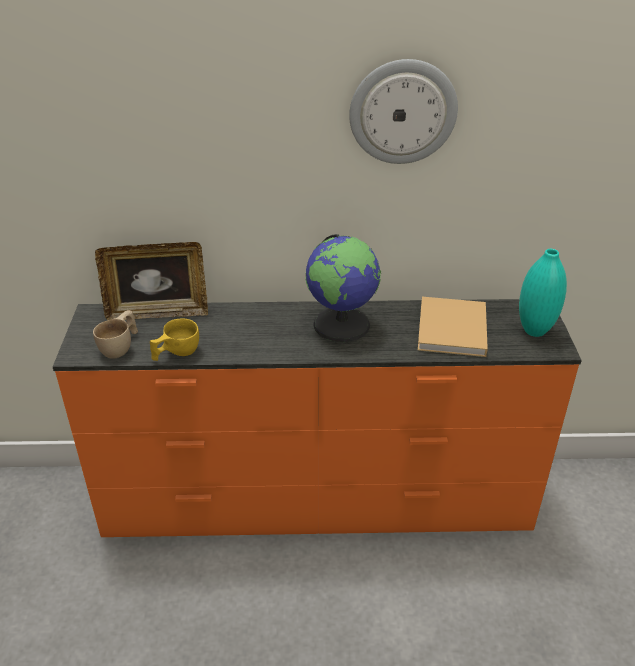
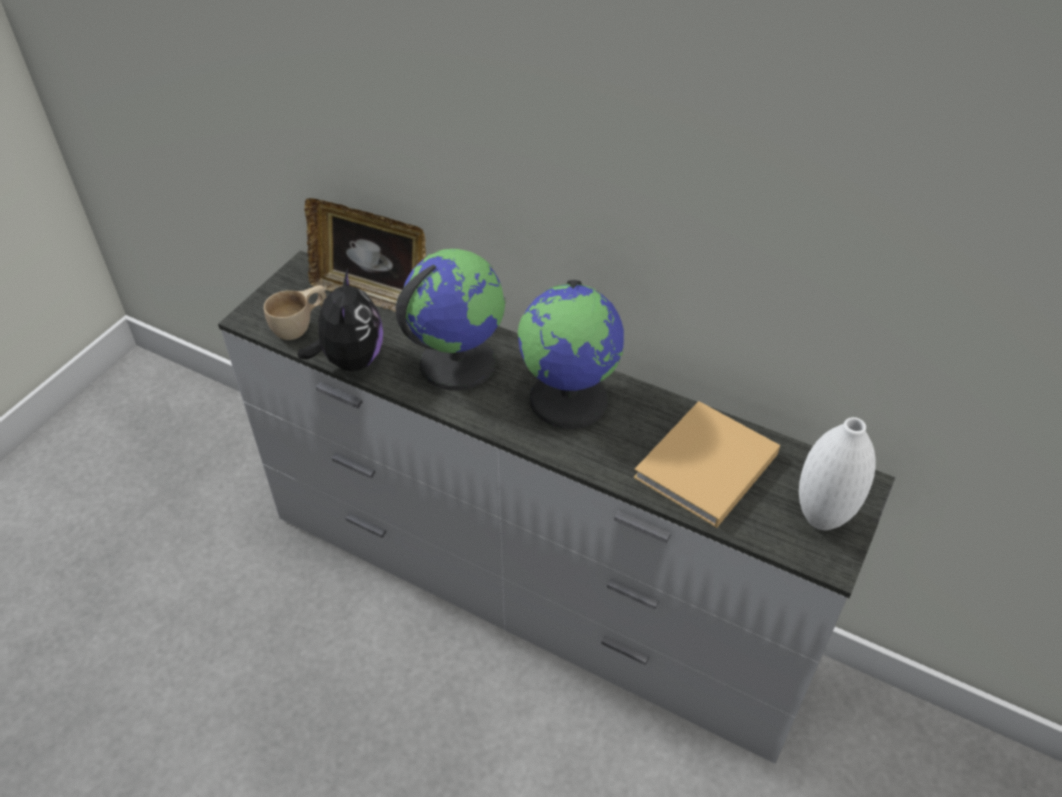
camera: 30 degrees right, 10 degrees up
orange dresser [53,299,582,537] -> white dresser [218,250,896,764]
yellow cup [150,318,199,361] -> plush toy [298,268,383,371]
wall clock [349,59,458,164] -> none
turquoise vase [519,249,567,337] -> white vase [799,417,876,530]
none -> globe [396,249,505,391]

